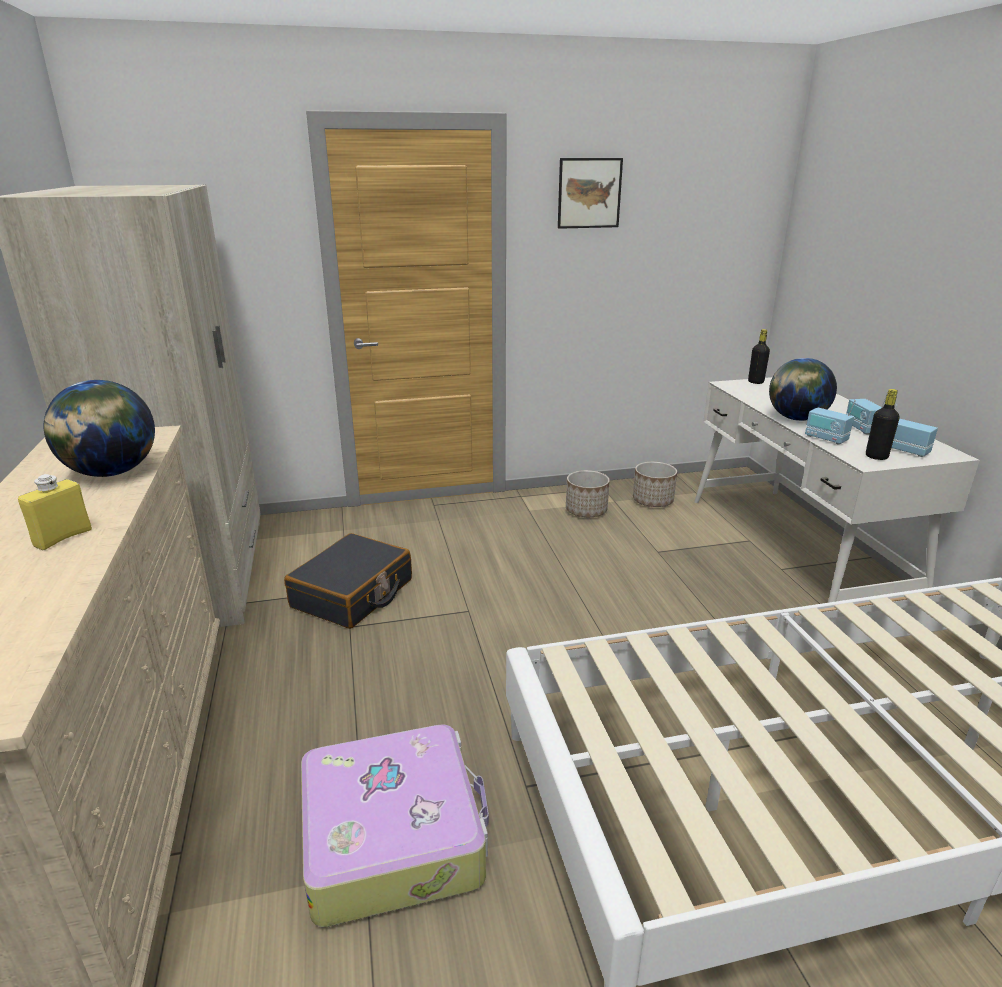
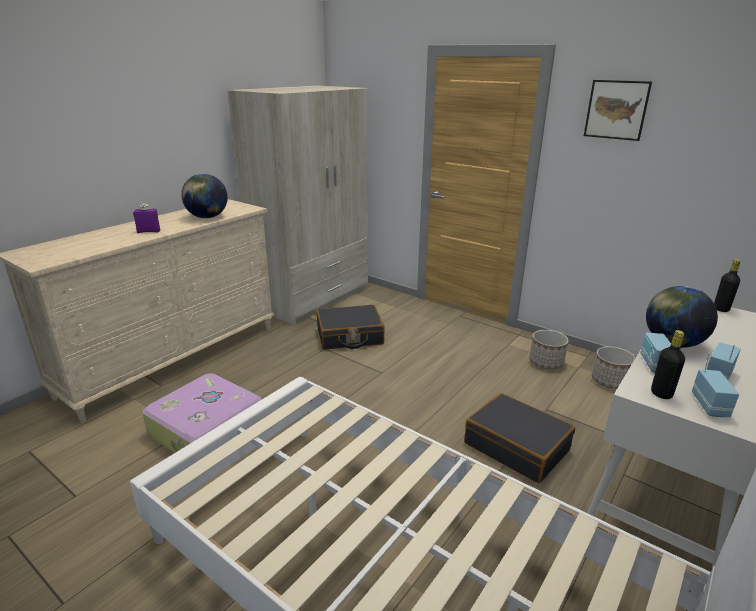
camera: 50 degrees right, 0 degrees up
yellow bottle [18,474,92,550] -> purple bottle [133,204,160,233]
none -> black suitcase [464,393,575,483]

